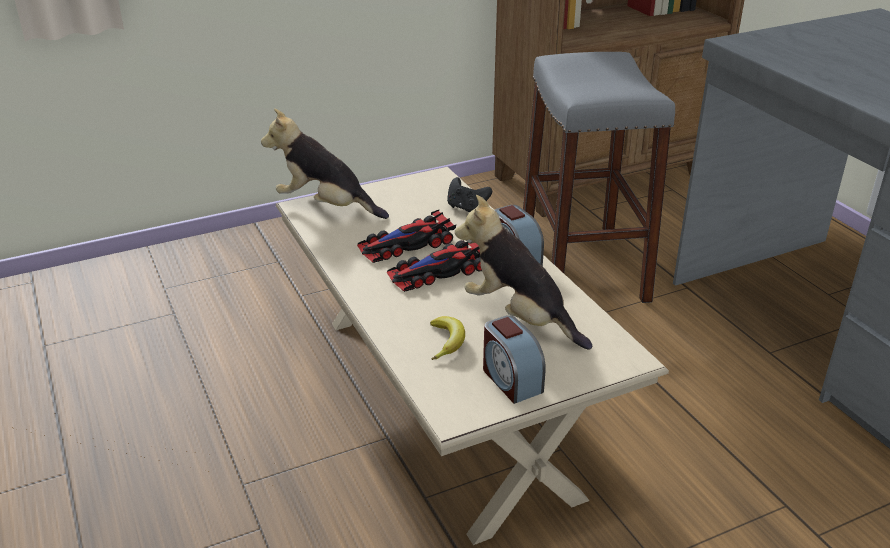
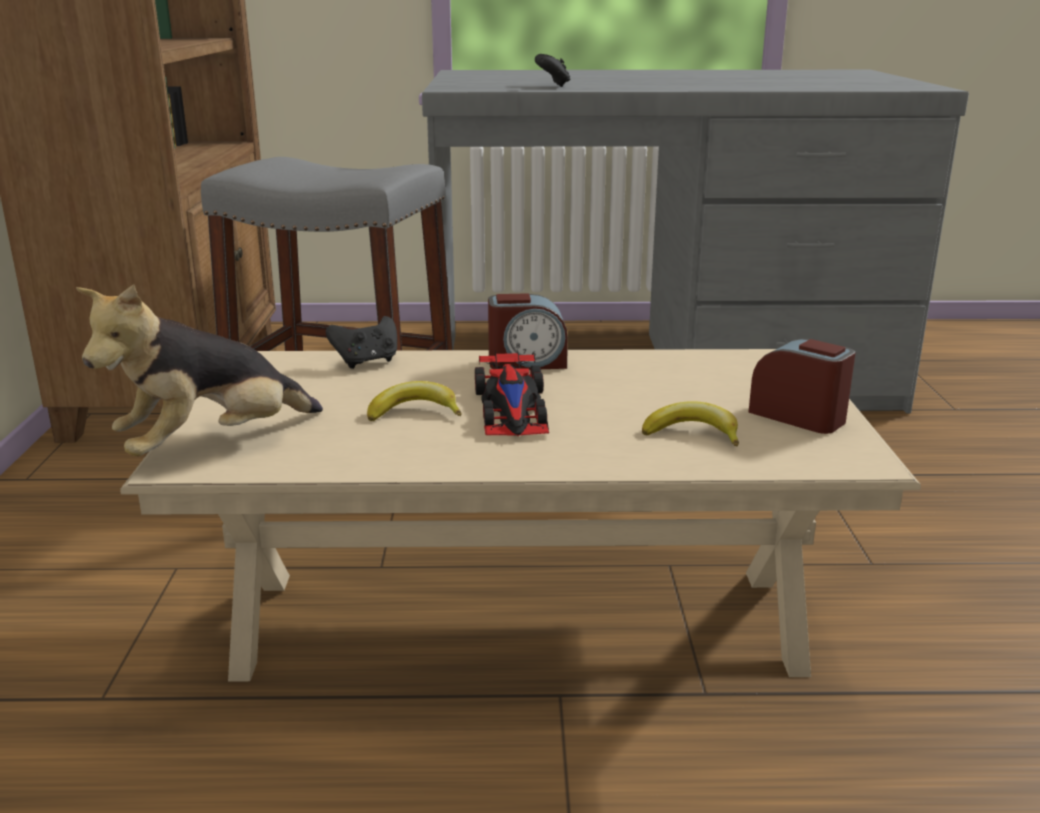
camera: 65 degrees left, 10 degrees down
toy car [357,210,456,263] -> banana [367,381,462,421]
plush toy [455,195,592,350] -> none
alarm clock [483,315,546,404] -> alarm clock turned 135 degrees counterclockwise [748,339,855,434]
none -> black game controller [535,54,570,87]

